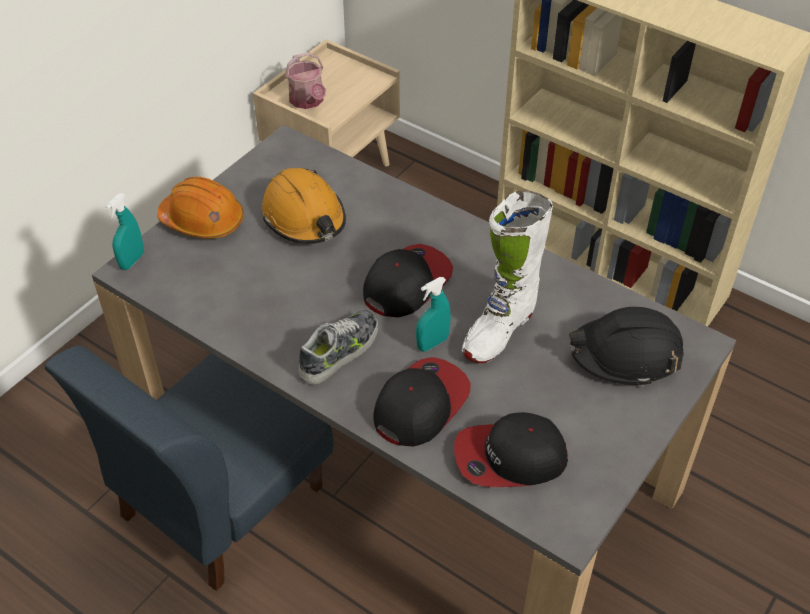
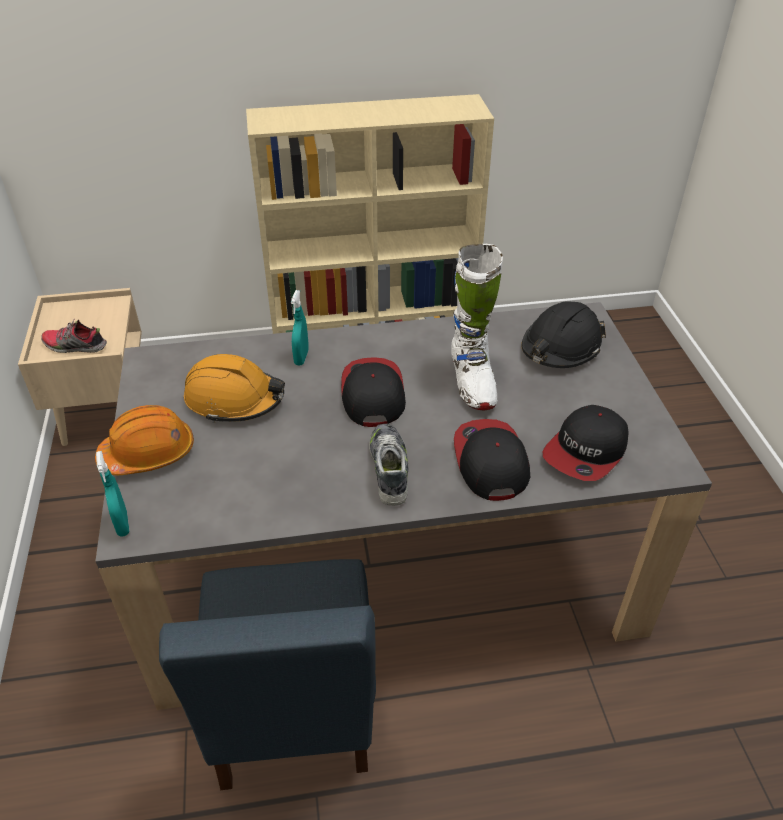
camera: 45 degrees left, 5 degrees down
watering can [285,52,326,109] -> shoe [41,318,107,353]
turquoise spray bottle [416,277,451,352] -> turquoise spray bottle moved to [291,290,309,366]

